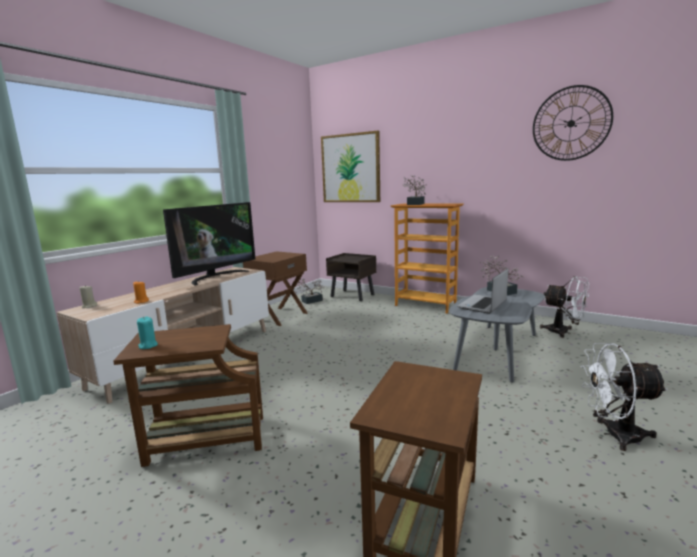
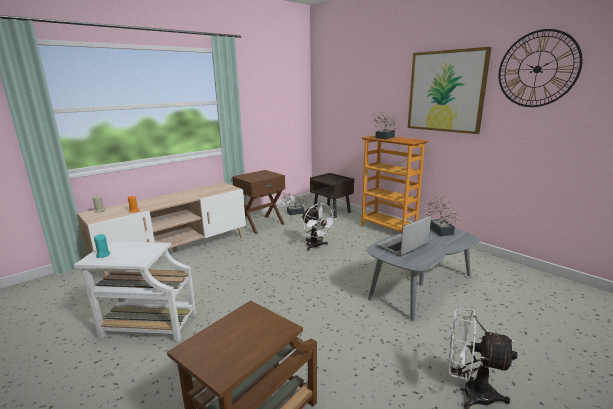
camera: 15 degrees right, 5 degrees up
brown side table [113,324,263,467] -> white side table [74,241,196,342]
television [163,202,255,286] -> none
picture [321,131,380,202] -> picture moved to [408,47,491,134]
white fan [540,276,589,338] -> white fan moved to [301,203,337,251]

